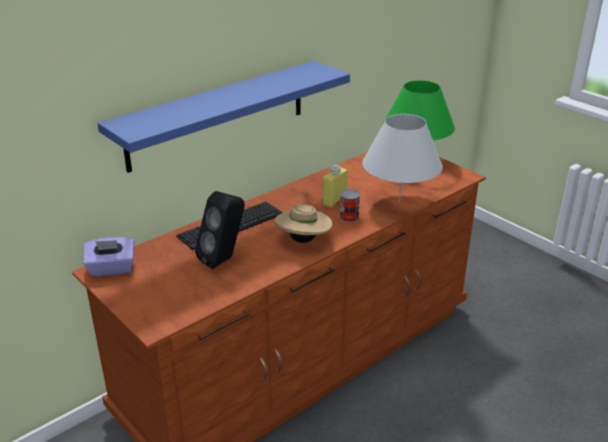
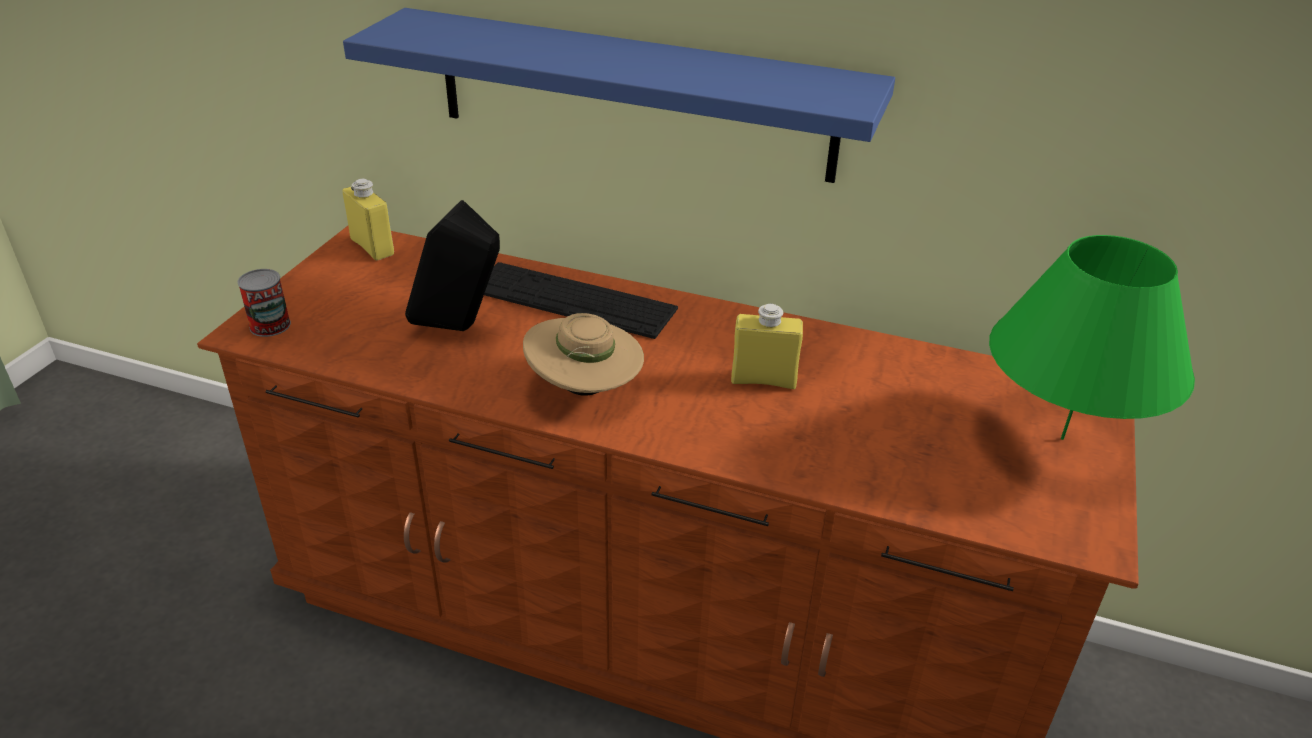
camera: 60 degrees right, 5 degrees up
purple tissue box [83,237,134,277] -> yellow bottle [343,179,394,260]
can [340,189,360,222] -> can moved to [238,269,291,337]
white table lamp [362,114,443,202] -> none

